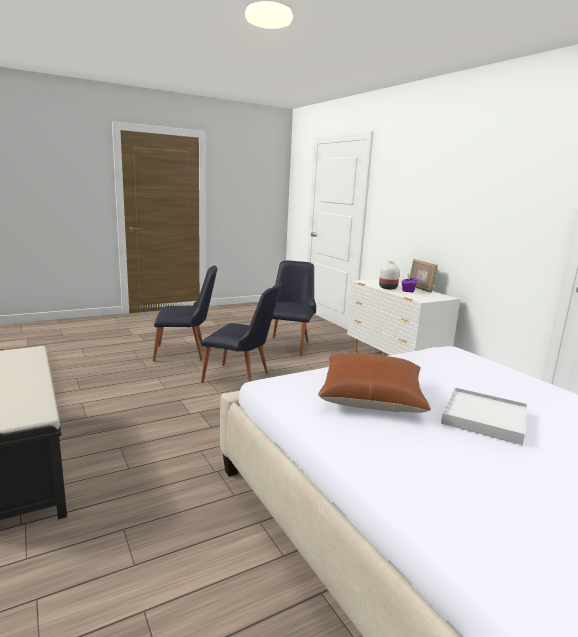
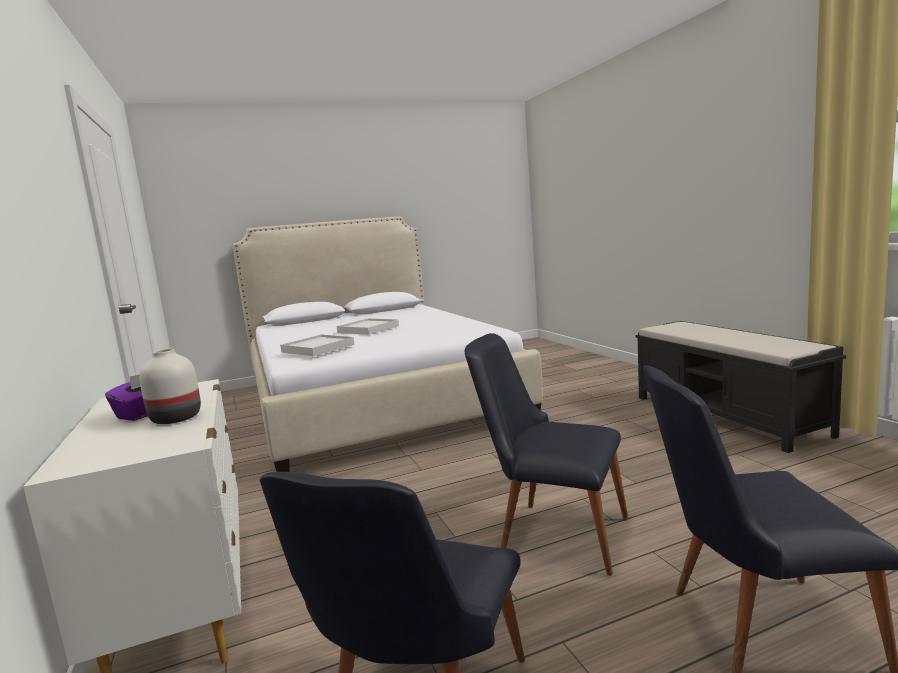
camera: 170 degrees left, 5 degrees down
brown pillow [318,353,431,413] -> none
picture frame [410,259,438,293] -> none
none -> white tray [280,334,354,356]

